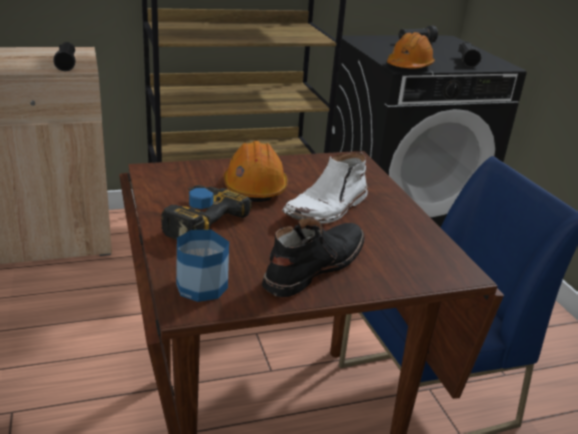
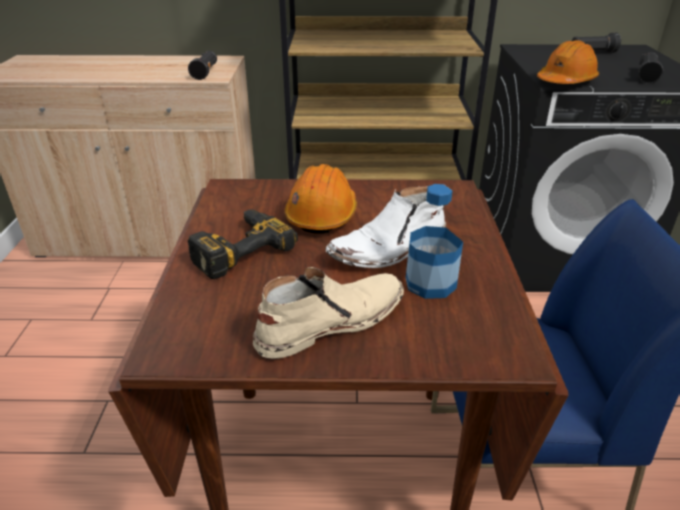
camera: 20 degrees right, 5 degrees up
bottle [176,188,229,302] -> bottle moved to [405,184,463,299]
black boot [262,218,365,297] -> beige boot [253,267,404,359]

